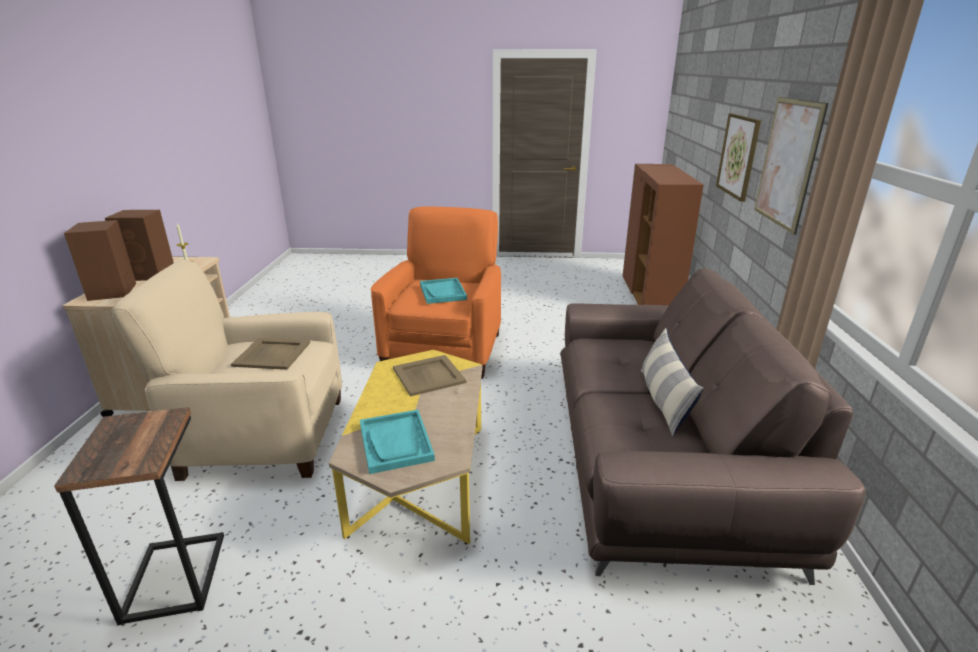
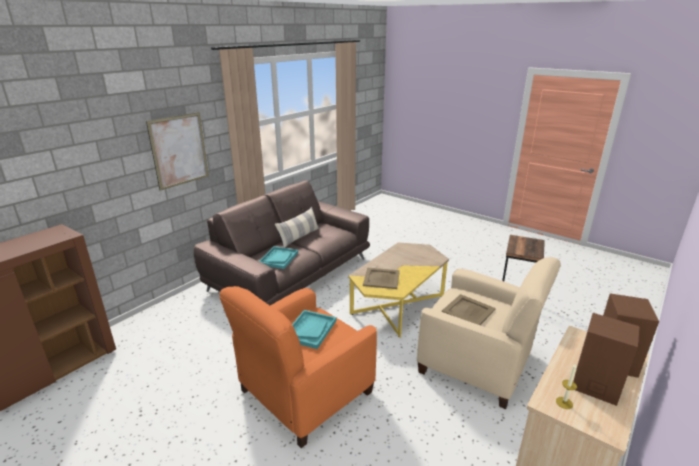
camera: 145 degrees left, 0 degrees up
turquoise tray [360,410,435,474] -> turquoise tray moved to [259,246,298,269]
picture [716,114,761,202] -> none

